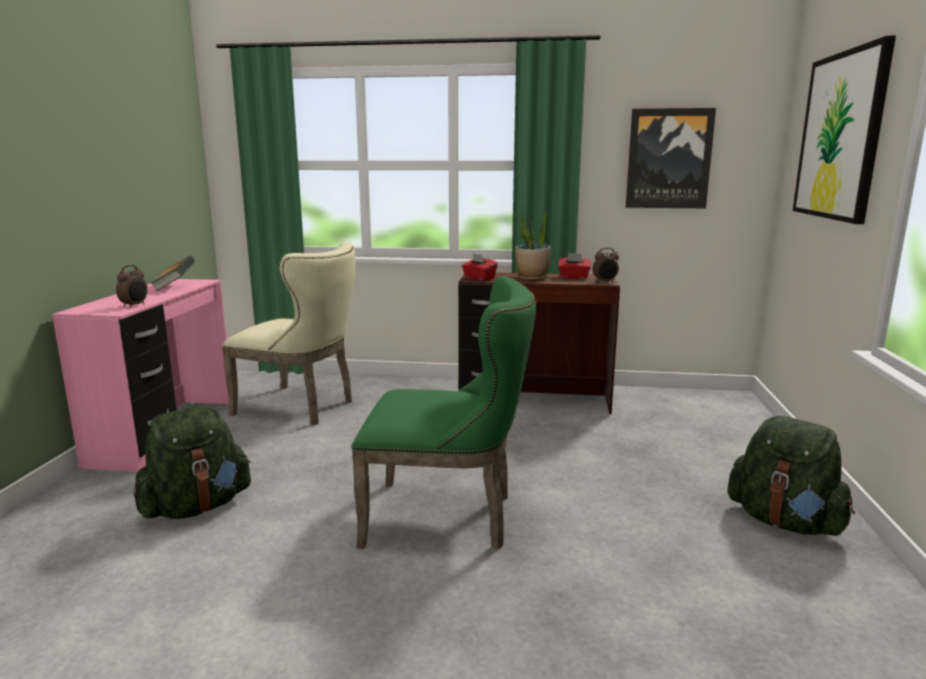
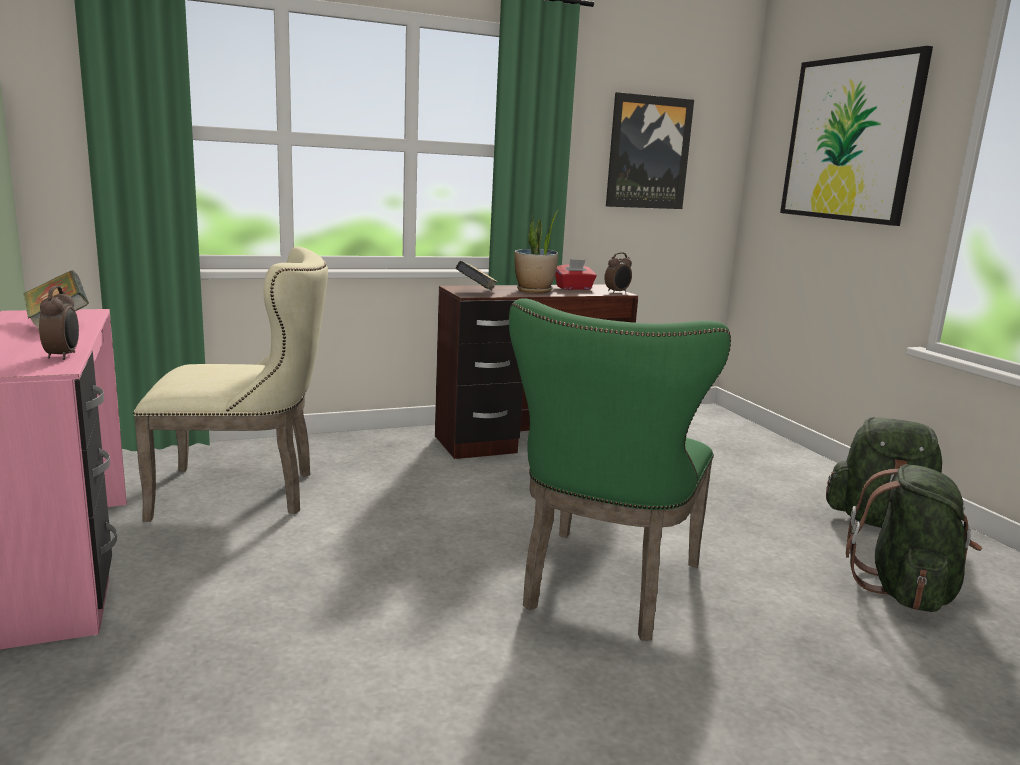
camera: 30 degrees left, 0 degrees up
green backpack [133,406,251,519] -> green backpack moved to [846,464,982,612]
green chair [351,276,536,549] -> green chair turned 135 degrees clockwise [509,298,731,641]
red tissue box [462,253,498,281] -> book [456,261,498,291]

